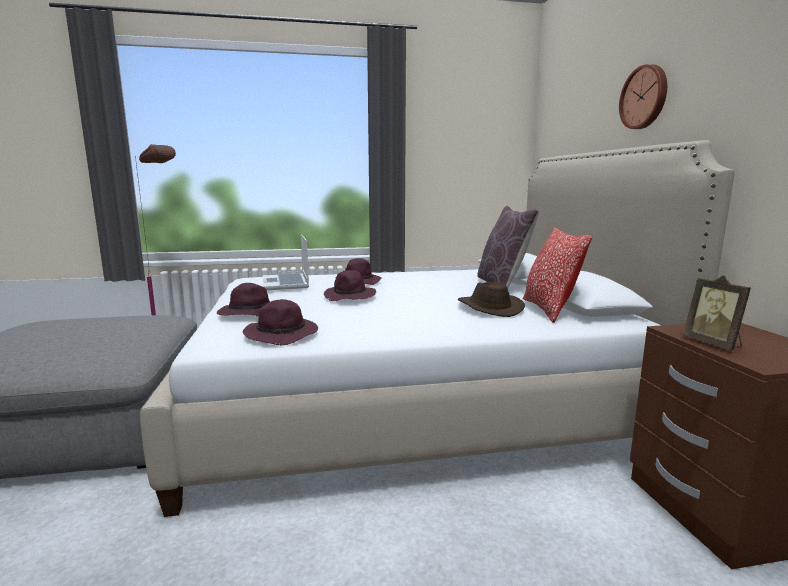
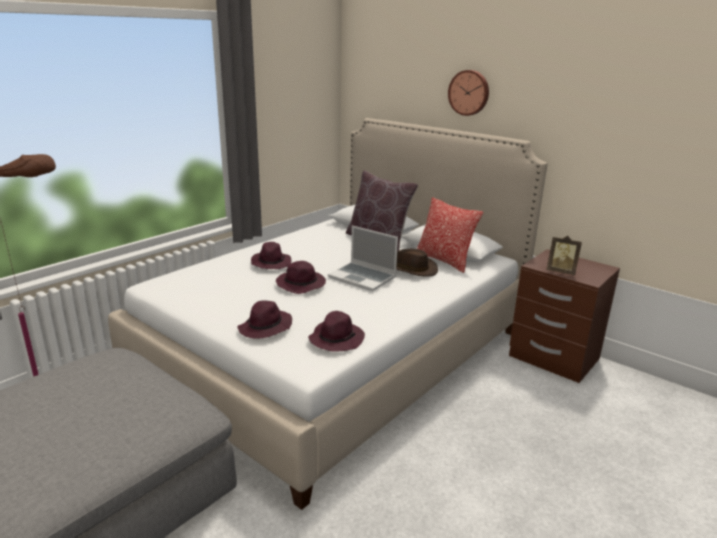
camera: 40 degrees left, 10 degrees up
laptop [262,234,309,290] -> laptop moved to [328,226,398,291]

